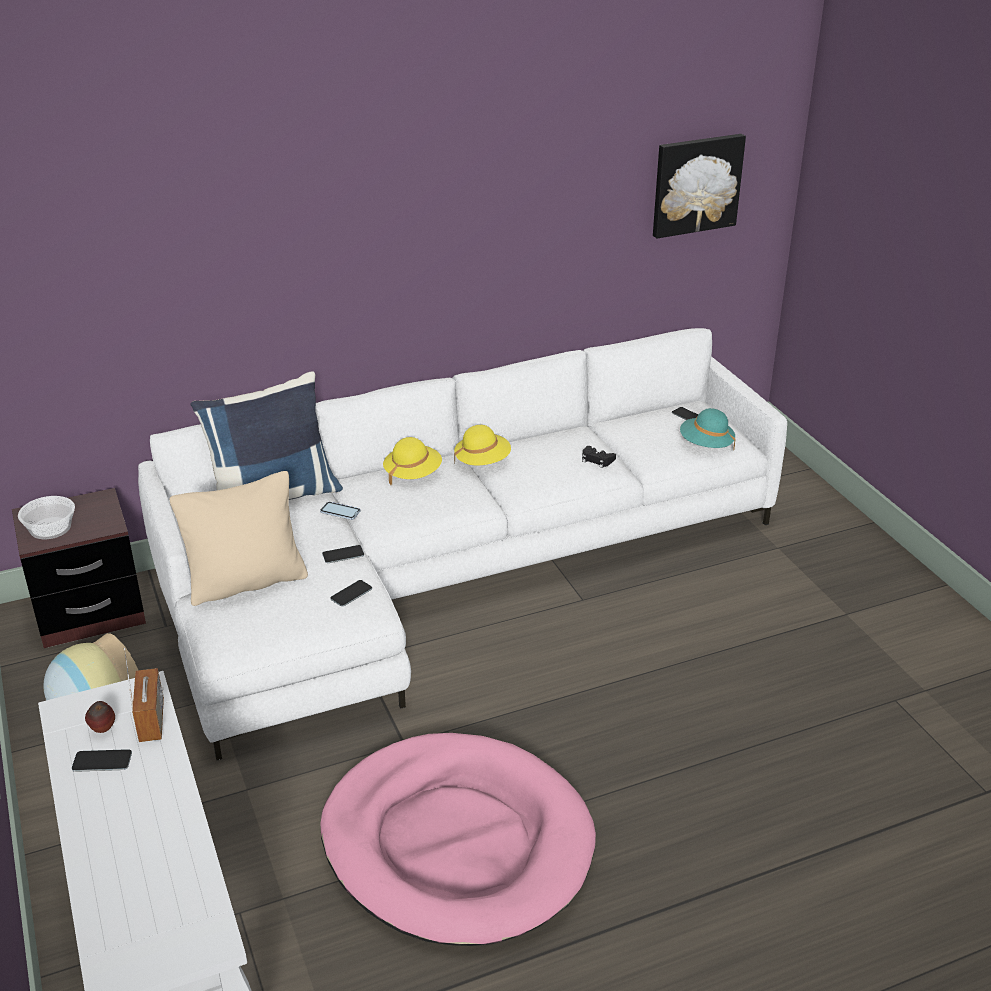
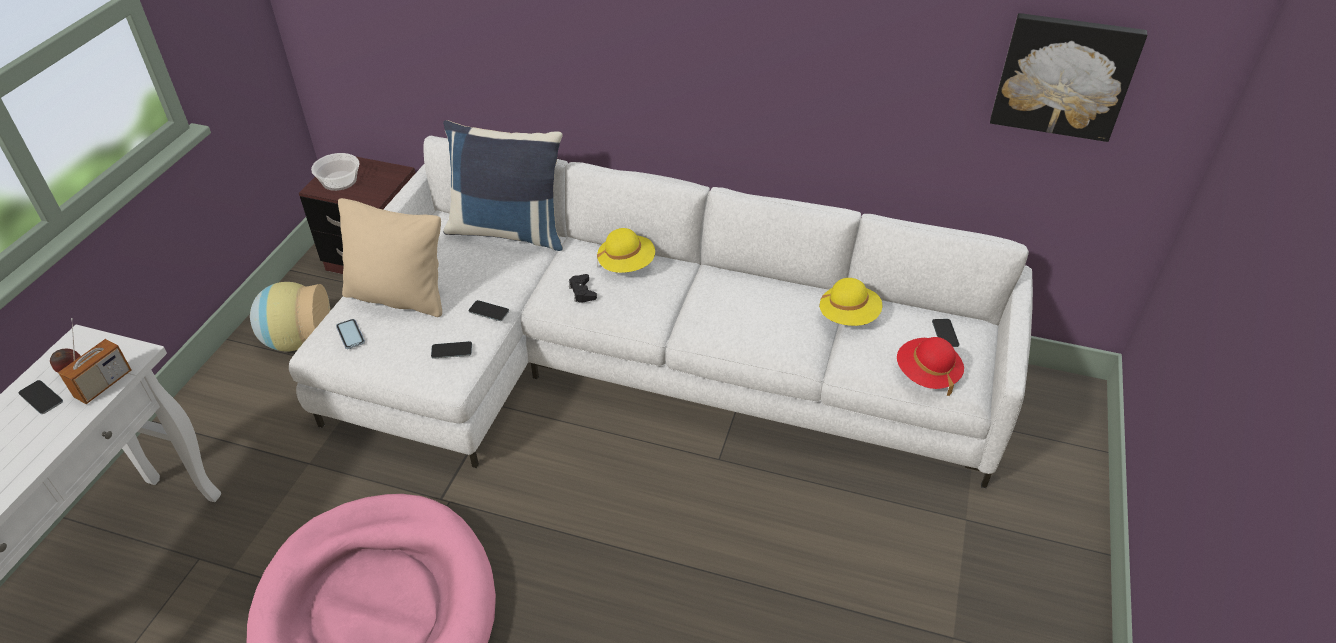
camera: 40 degrees right, 10 degrees up
phone [320,502,360,520] -> phone moved to [336,319,365,349]
yellow hat [454,425,511,465] -> yellow hat moved to [819,278,882,326]
black game controller [582,446,616,468] -> black game controller moved to [569,274,597,303]
turquoise hat [680,408,735,450] -> red hat [897,337,964,396]

